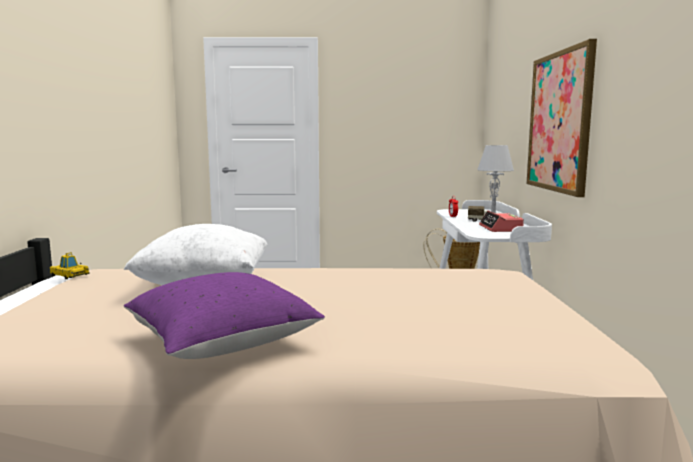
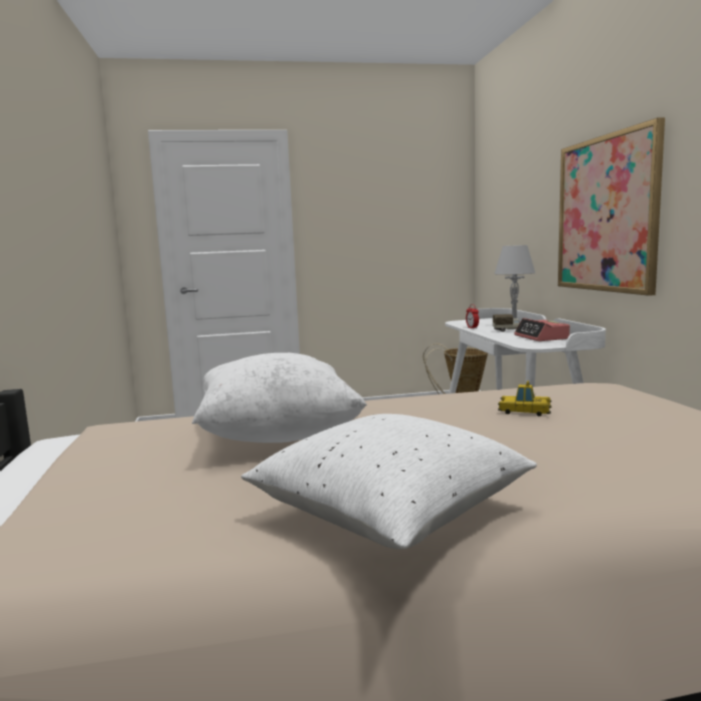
camera: 10 degrees left, 0 degrees up
toy car [50,252,90,279] -> toy car moved to [498,381,552,416]
purple pillow [124,272,325,359] -> white pillow [241,414,537,549]

